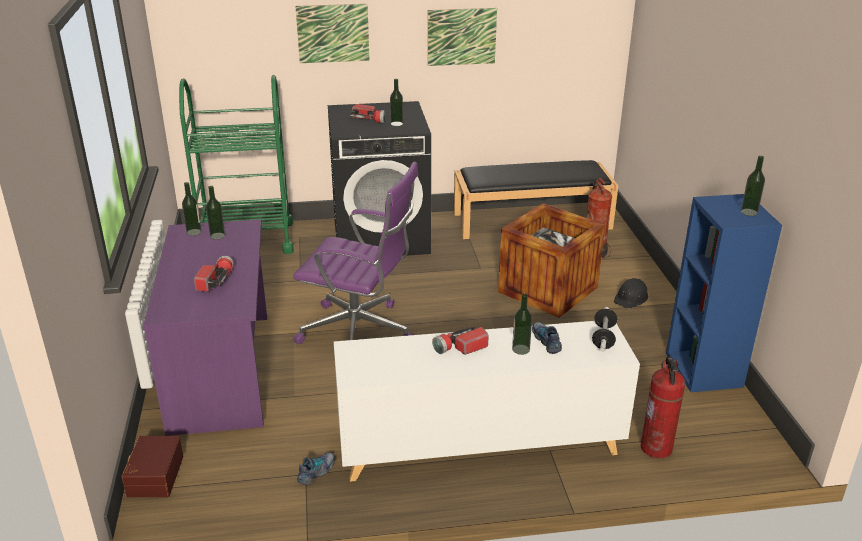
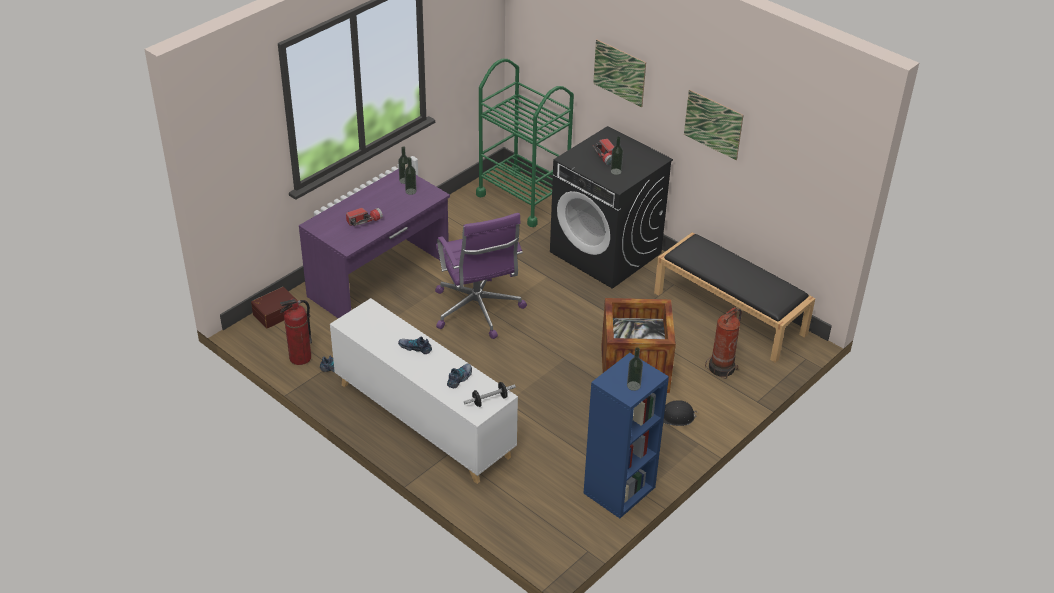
camera: 50 degrees right, 10 degrees up
flashlight [432,326,489,355] -> shoe [398,337,432,354]
bottle [512,294,532,355] -> none
fire extinguisher [641,356,685,458] -> fire extinguisher moved to [280,298,312,365]

